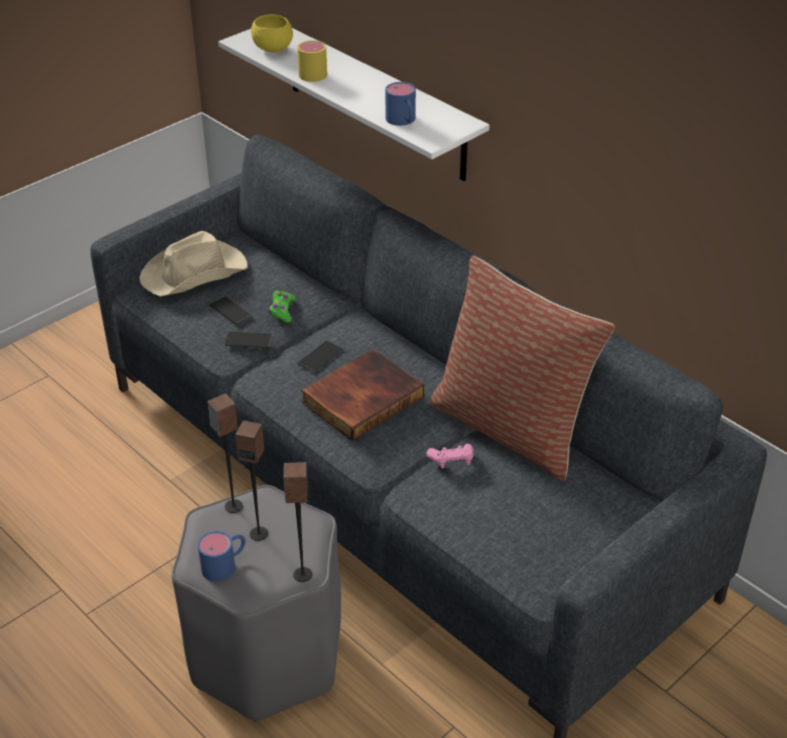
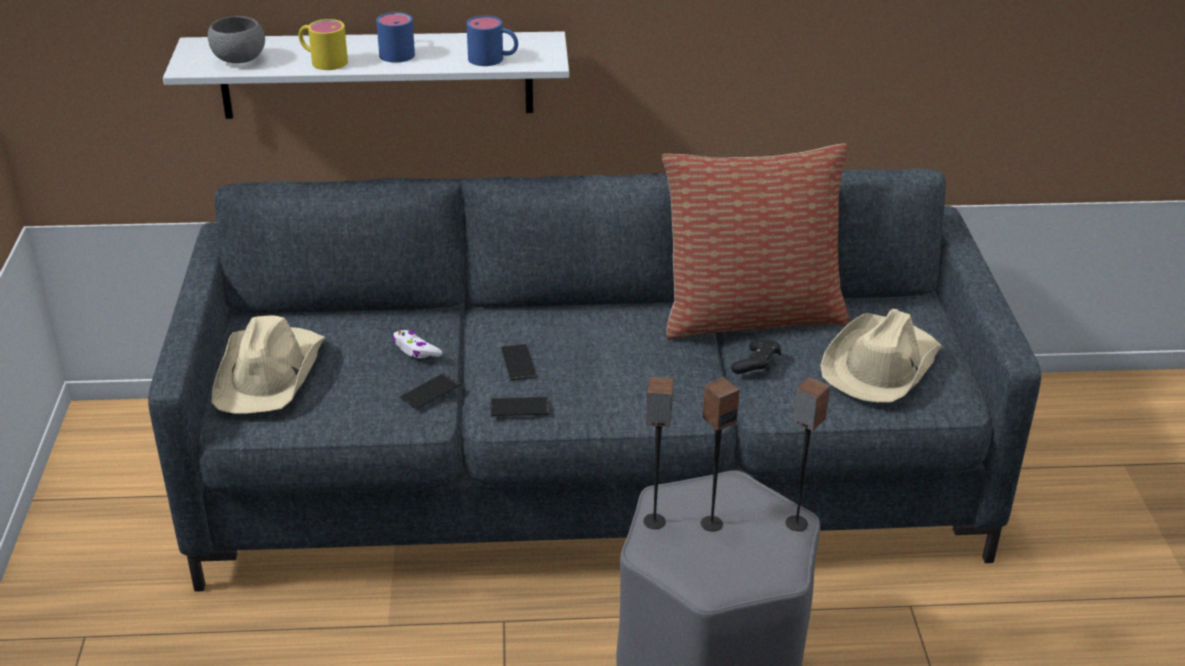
camera: 50 degrees left, 5 degrees down
blue mug [198,531,245,582] -> blue mug moved to [376,12,415,63]
phone [209,296,252,325] -> phone moved to [491,397,550,416]
yellow bowl [251,14,293,53] -> grey bowl [208,16,265,63]
green game controller [269,291,296,323] -> white game controller [392,330,442,358]
book [301,349,424,441] -> none
pink game controller [427,444,474,469] -> black game controller [731,340,781,374]
none -> beige hat [821,309,944,402]

